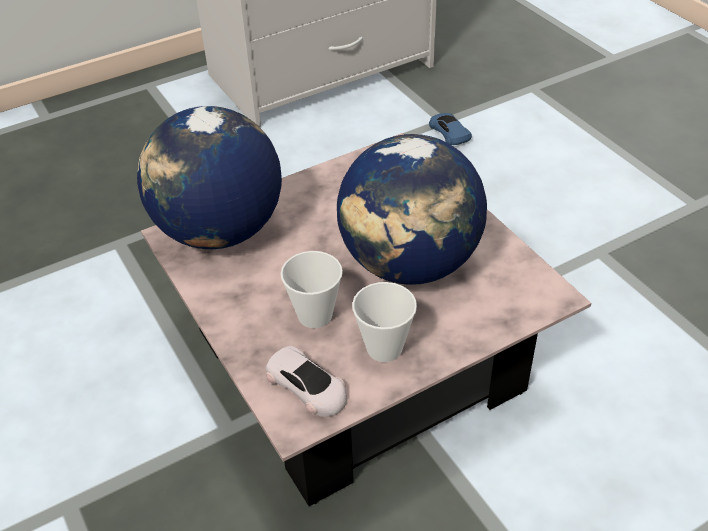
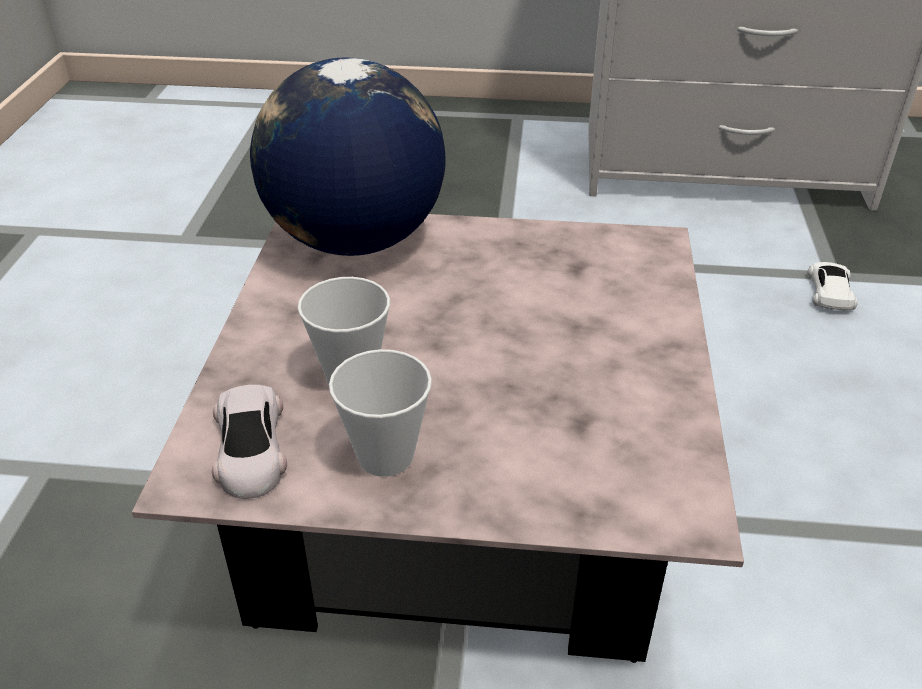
camera: 35 degrees right, 5 degrees down
globe [337,134,487,285] -> none
blue toy car [429,113,472,145] -> white toy car [807,262,858,310]

